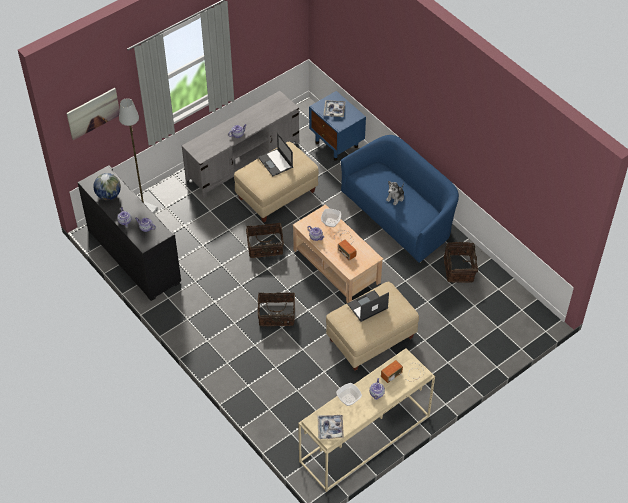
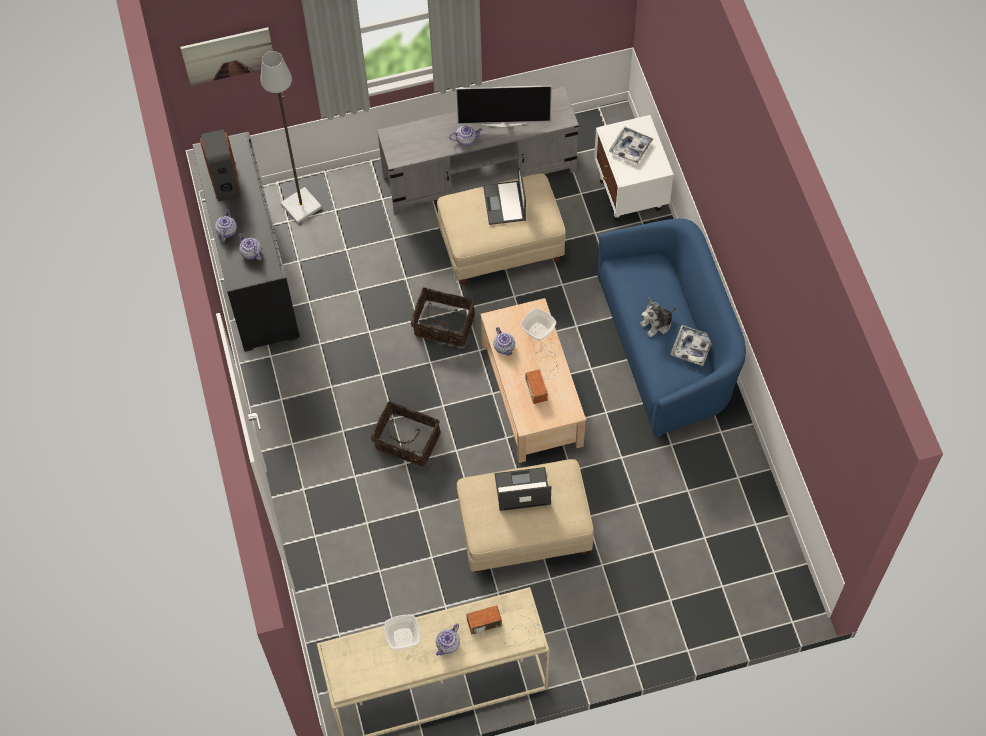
camera: 25 degrees right, 10 degrees up
globe [93,173,121,200] -> speaker [200,129,240,202]
blue nightstand [309,91,366,161] -> white nightstand [594,115,674,221]
tray [317,415,344,439] -> tray moved to [671,325,712,366]
basket [444,242,482,283] -> none
none -> television [455,85,552,128]

